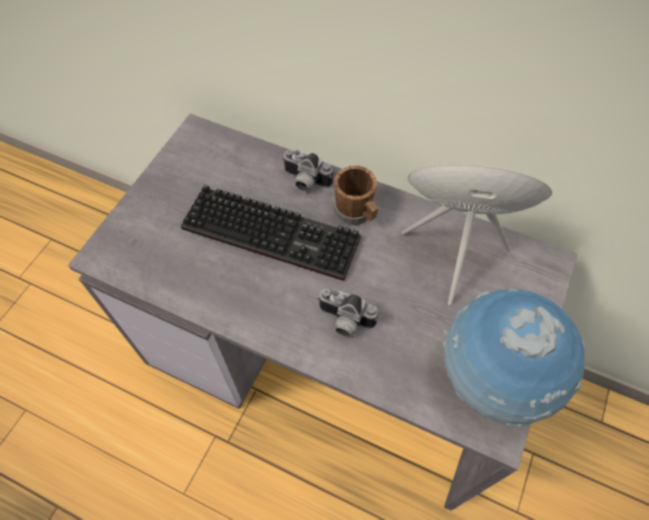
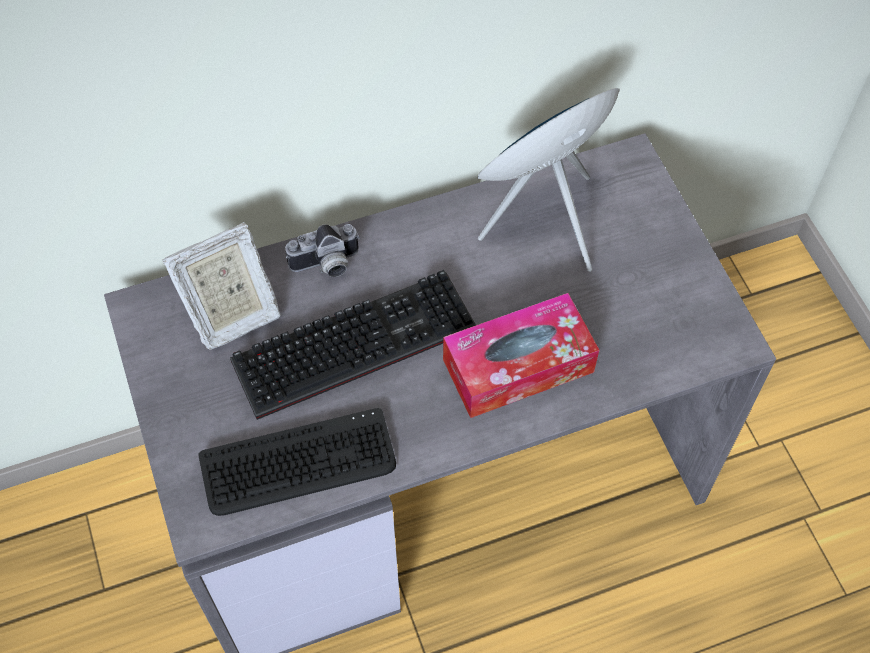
camera: 45 degrees left, 0 degrees up
camera [317,289,378,337] -> tissue box [443,293,599,418]
brown mug [334,166,378,225] -> none
globe [443,288,585,427] -> none
none -> picture frame [163,222,281,350]
none -> keyboard [198,408,396,516]

